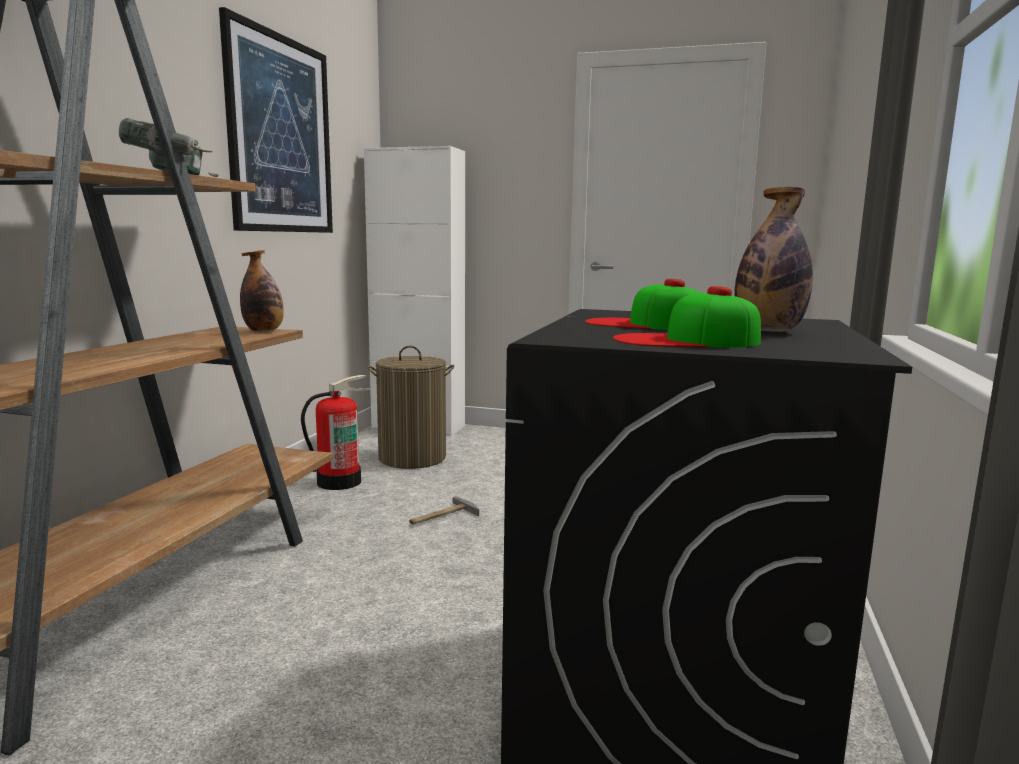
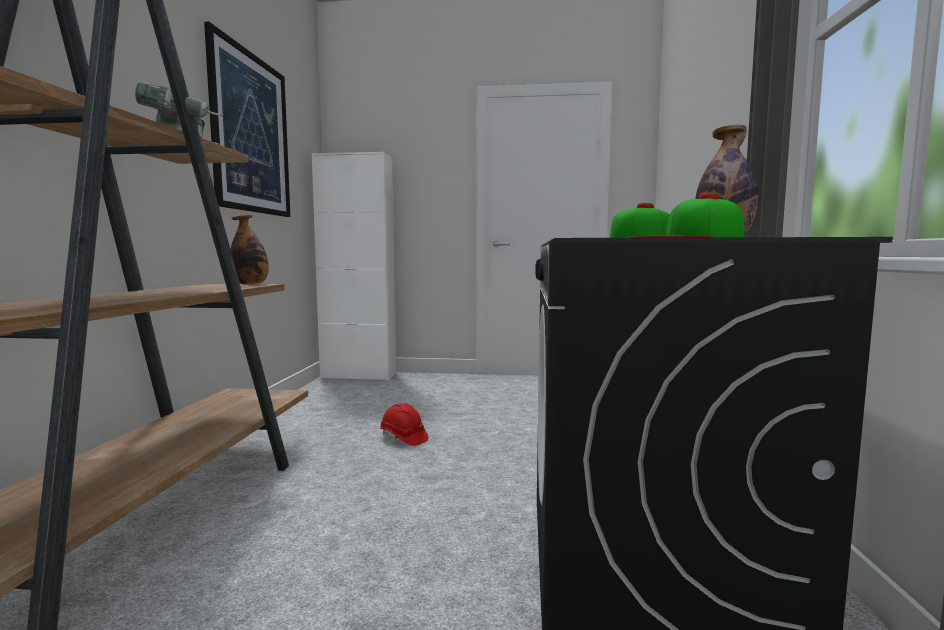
camera: 10 degrees left, 5 degrees down
fire extinguisher [301,375,371,490] -> none
laundry basket [368,346,454,469] -> none
hammer [409,496,479,525] -> red hard hat [380,403,429,446]

